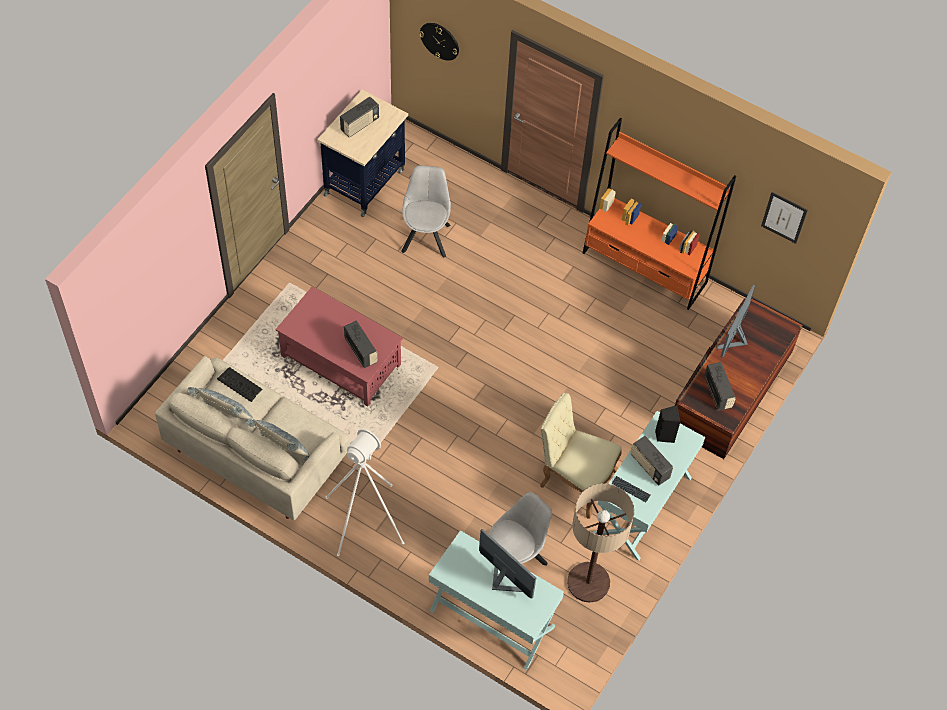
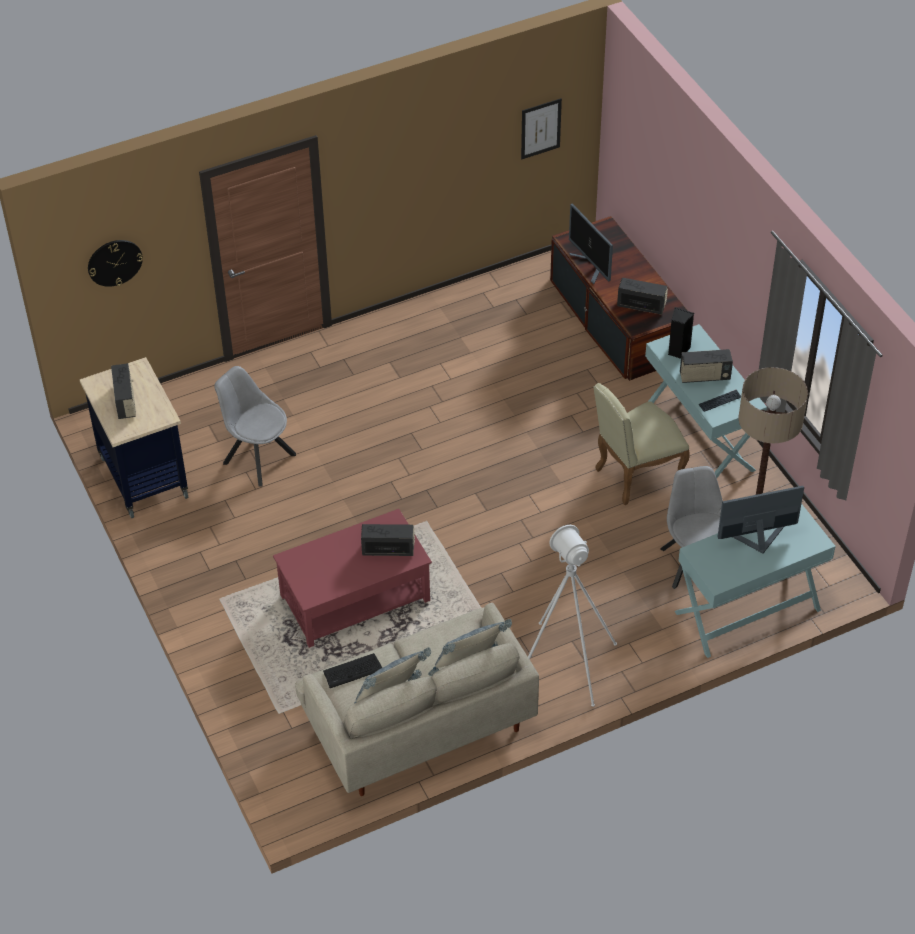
camera: 55 degrees left, 10 degrees down
orange bookcase [583,118,736,310] -> none

